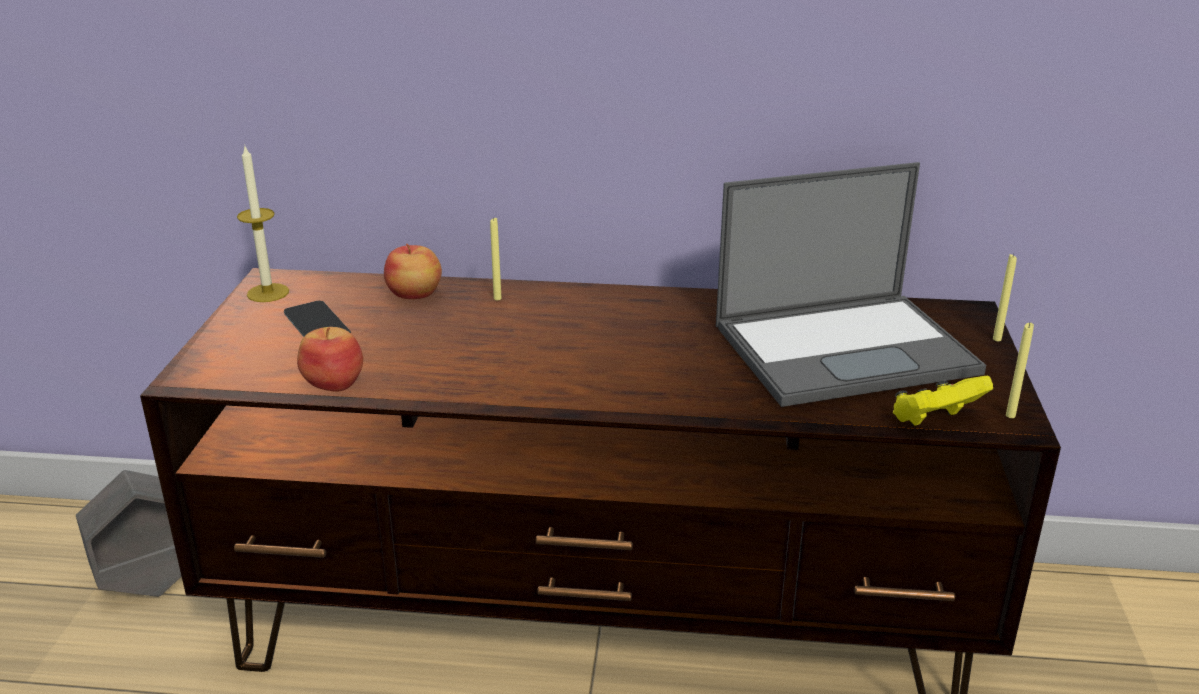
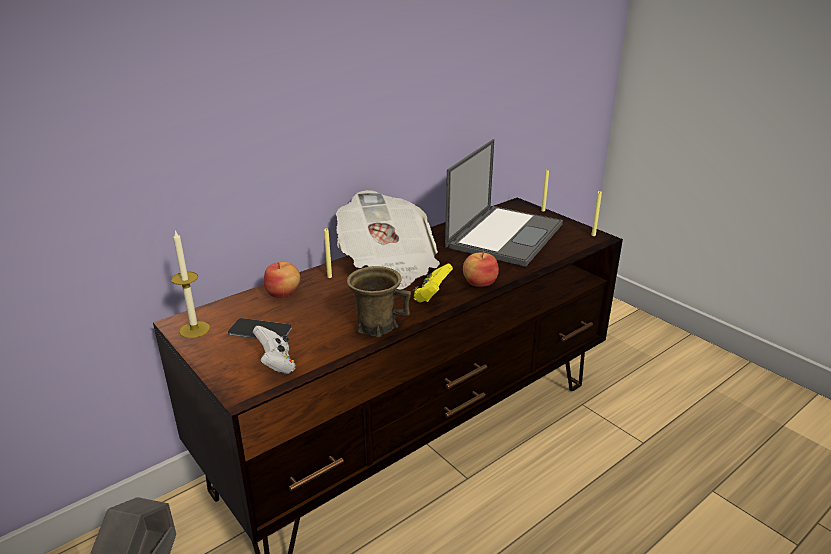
camera: 45 degrees left, 0 degrees up
apple [297,327,363,392] -> apple moved to [463,252,499,287]
yellow game controller [893,376,993,426] -> yellow game controller moved to [413,264,453,303]
none -> white game controller [253,326,295,374]
none -> newspaper [336,190,440,290]
none -> brown mug [347,266,411,337]

